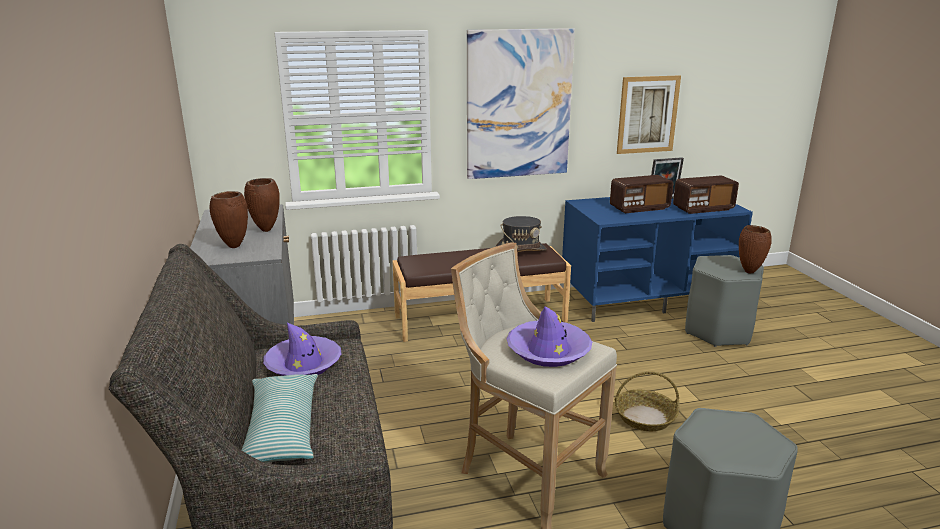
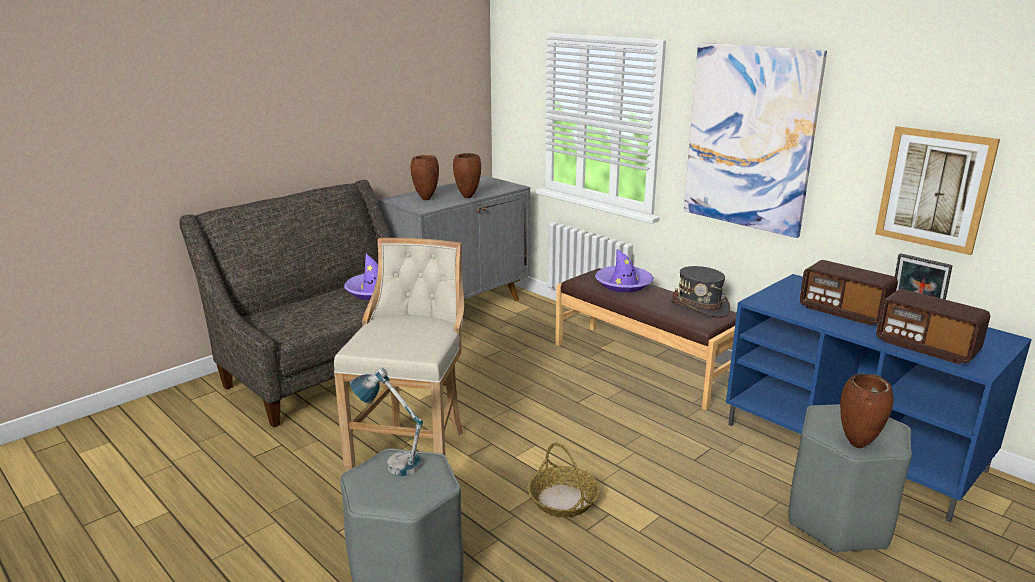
camera: 60 degrees right, 0 degrees up
pillow [241,374,318,463] -> none
purple hat [507,306,592,367] -> purple hat moved to [595,249,654,292]
none -> table lamp [350,367,423,476]

